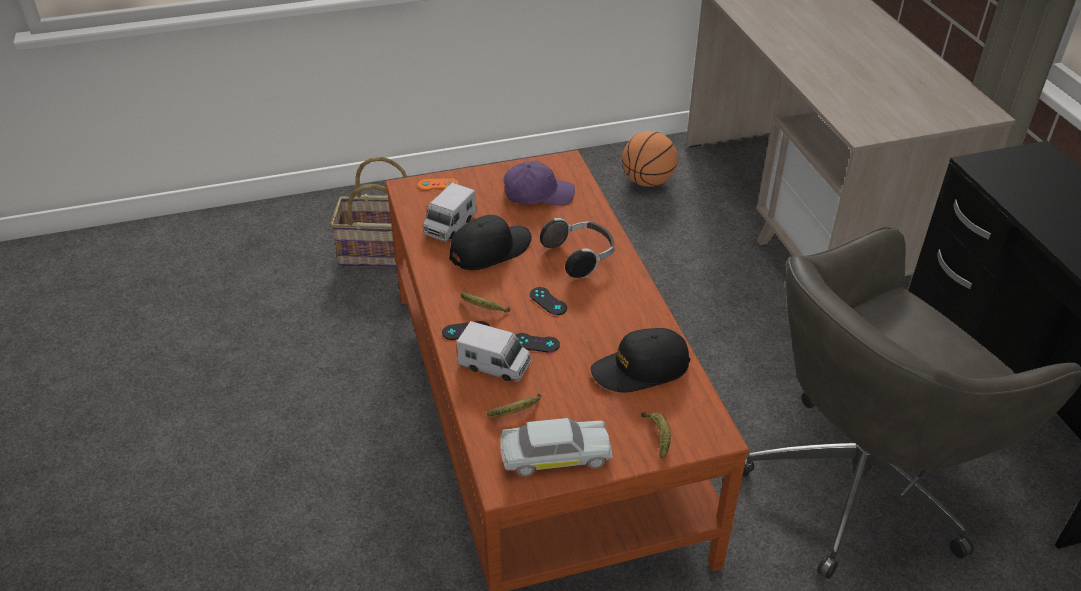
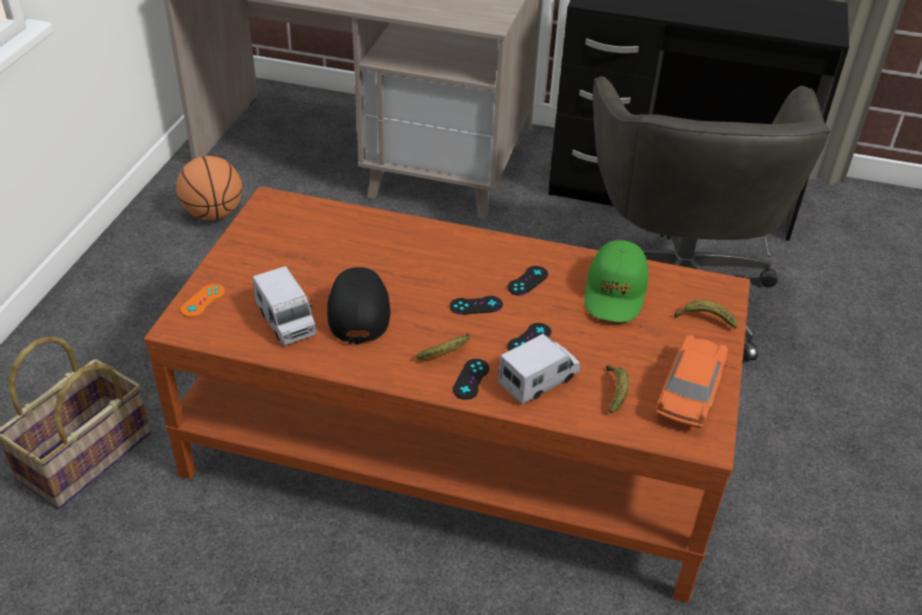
camera: 60 degrees left, 0 degrees up
white toy car [500,418,613,476] -> orange toy car [656,335,728,428]
purple cap [503,161,575,206] -> none
headphones [540,218,615,278] -> none
black cap [591,328,690,392] -> green cap [584,240,648,322]
none -> black game controller [508,266,548,295]

